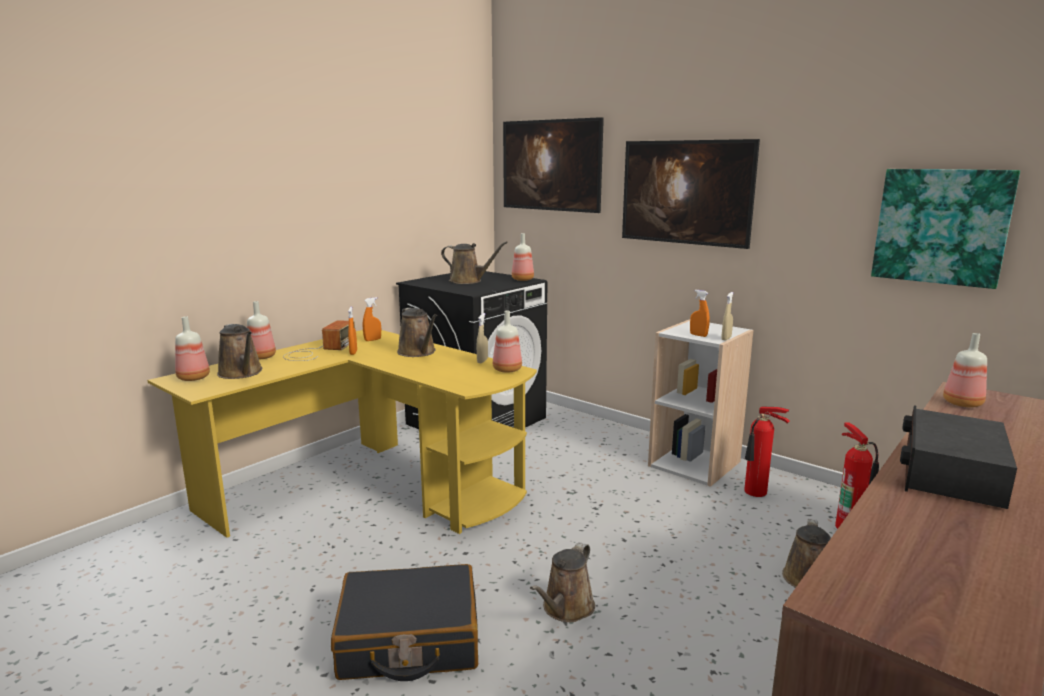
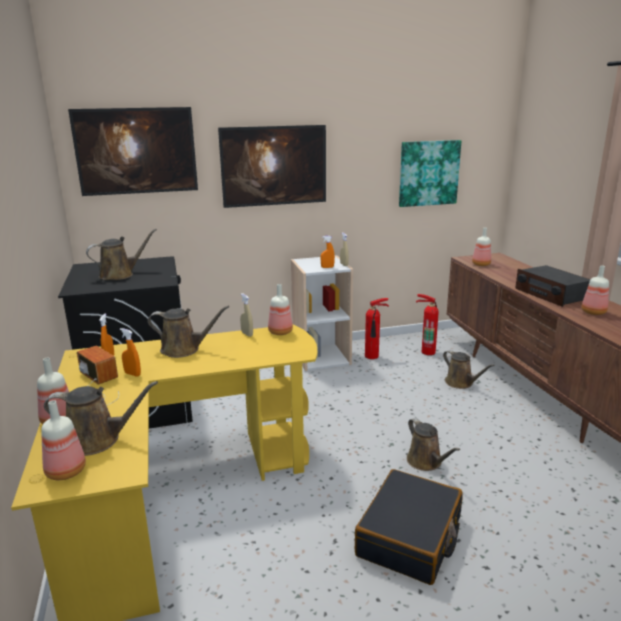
camera: 55 degrees left, 5 degrees up
bottle [512,233,534,281] -> bottle moved to [581,265,609,315]

